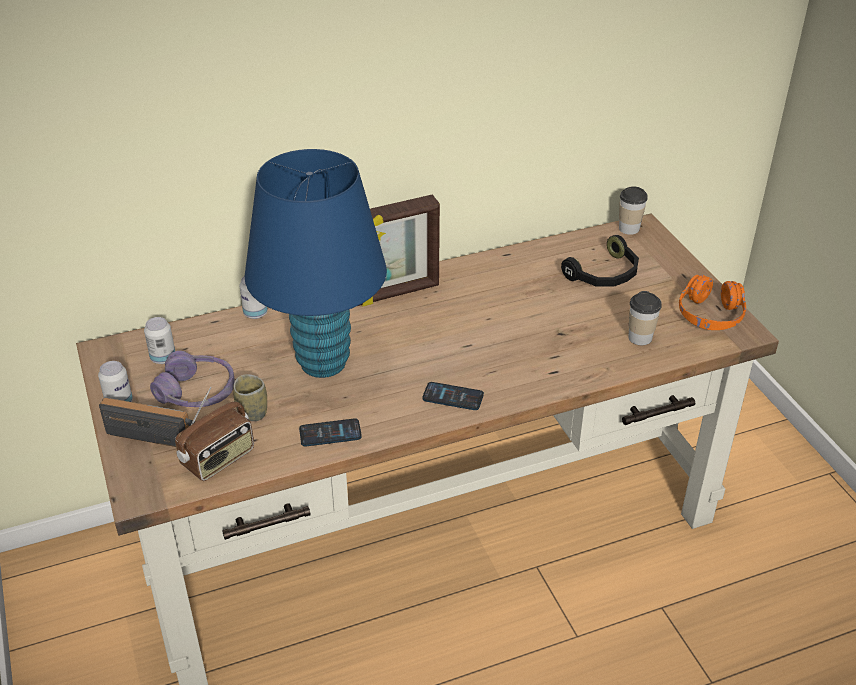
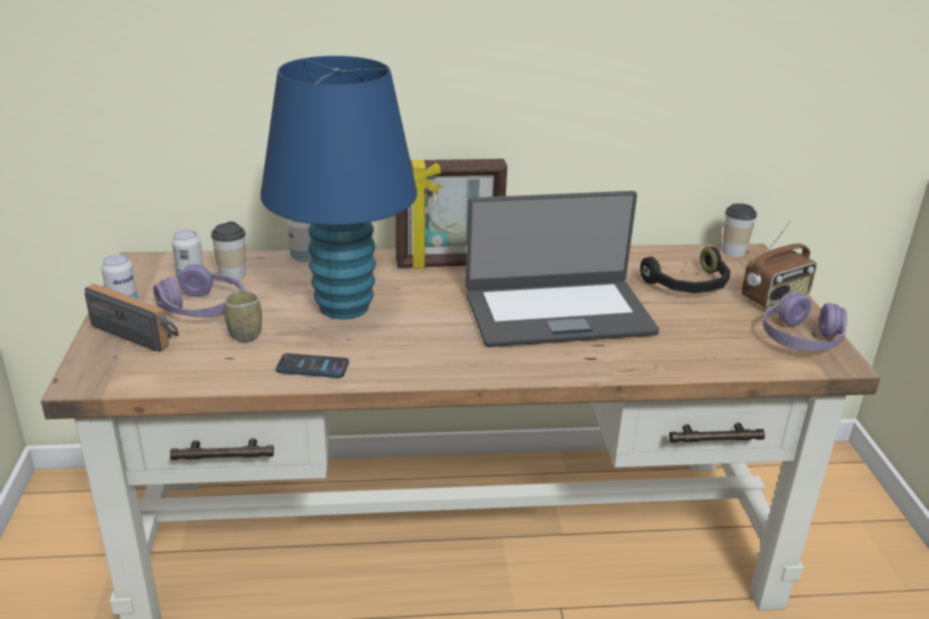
camera: 15 degrees right, 10 degrees down
radio [175,387,254,481] -> radio moved to [741,221,817,309]
phone [423,382,484,410] -> none
cup [628,291,662,345] -> cup moved to [211,222,246,281]
orange headphones [679,275,746,330] -> purple headphones [763,292,847,351]
none -> laptop [466,191,659,347]

